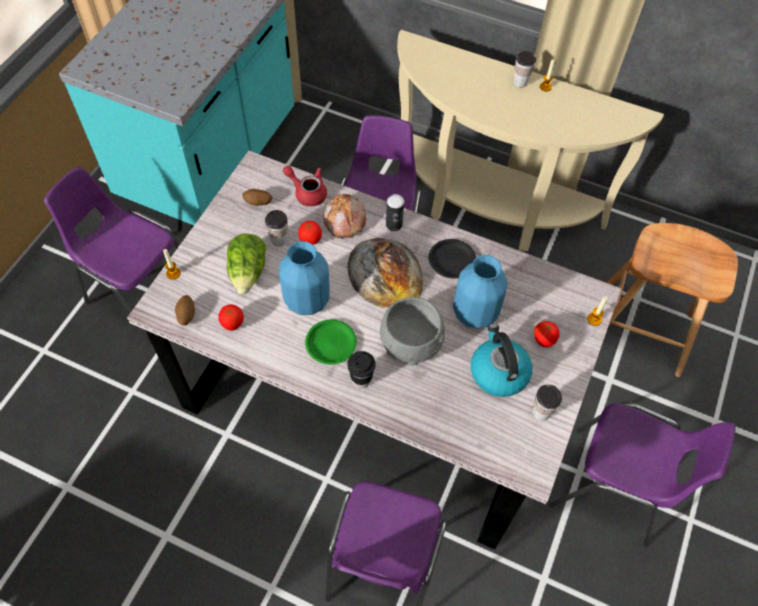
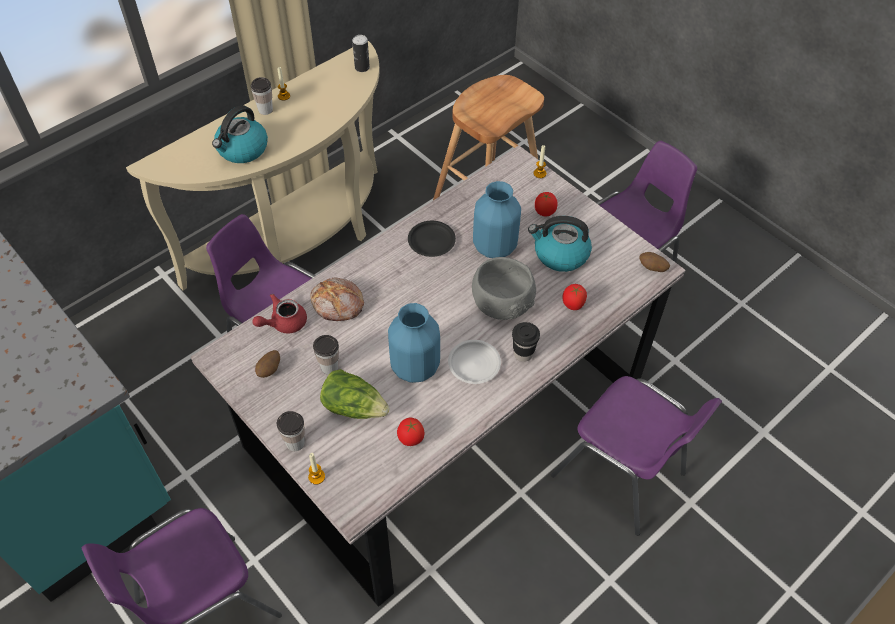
camera: 65 degrees left, 5 degrees down
potato [175,295,195,326] -> potato moved to [639,252,670,272]
tomato [298,221,322,245] -> tomato moved to [563,284,587,310]
green plate [305,319,357,365] -> white plate [448,340,501,384]
bread [347,238,423,308] -> none
can [386,194,404,231] -> can moved to [352,35,370,72]
cup [532,384,562,421] -> cup moved to [277,411,305,451]
none -> kettle [212,105,268,163]

